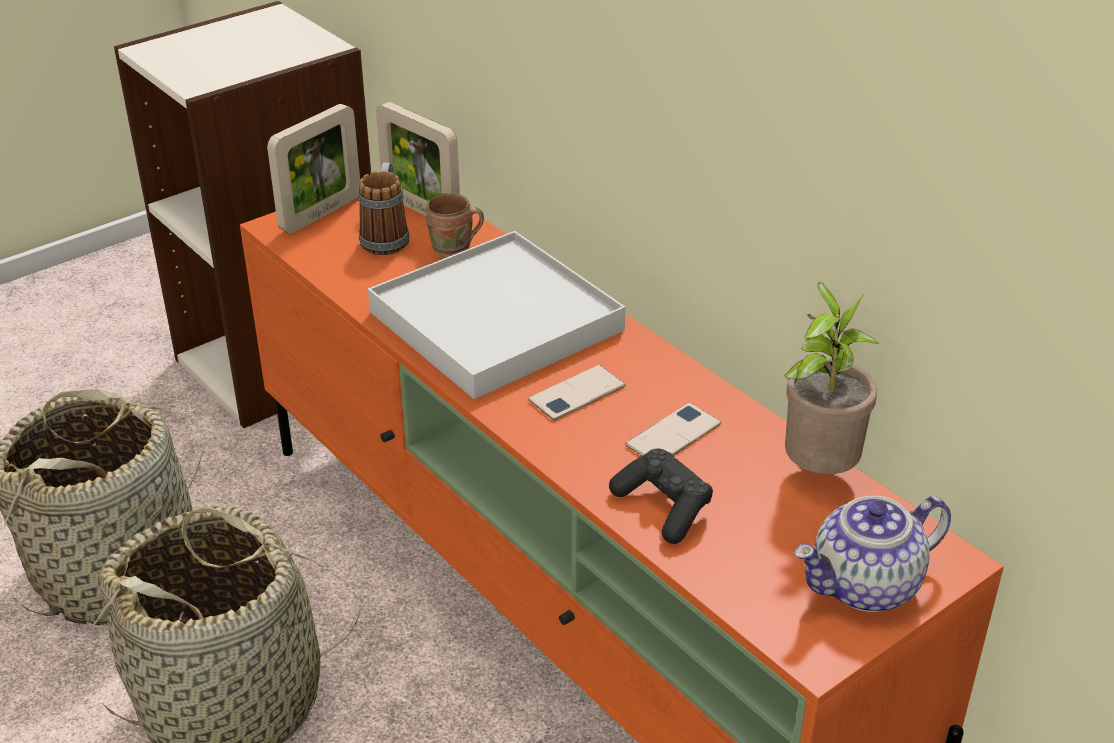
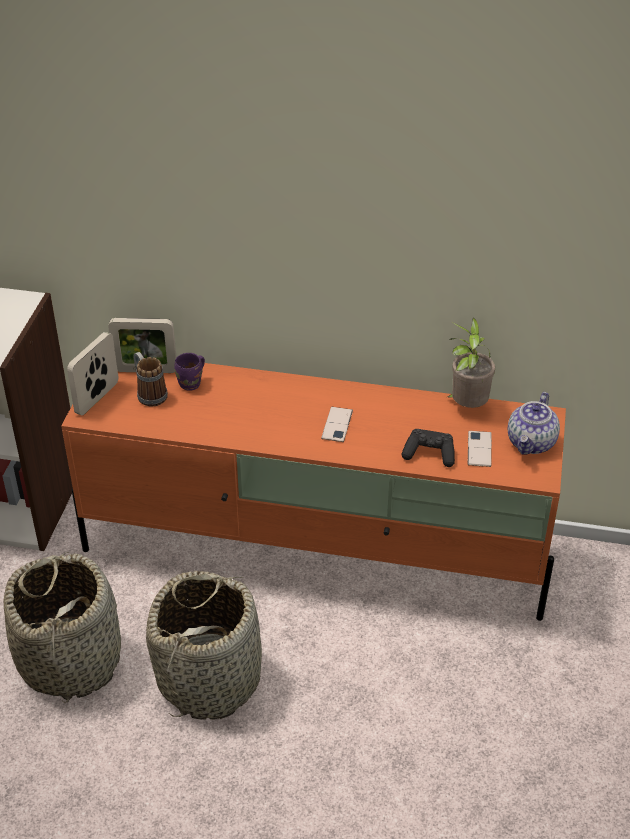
camera: 40 degrees left, 5 degrees up
picture frame [267,104,360,233] -> picture frame turned 150 degrees counterclockwise [67,332,118,415]
white tray [368,231,625,399] -> none
brown mug [426,193,484,258] -> purple mug [174,353,205,391]
phone [626,403,721,456] -> phone moved to [468,431,492,467]

